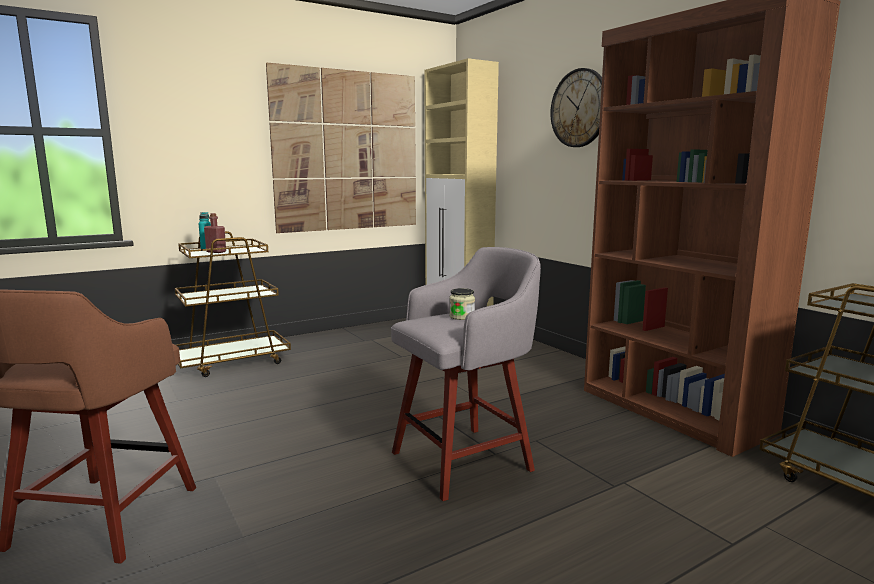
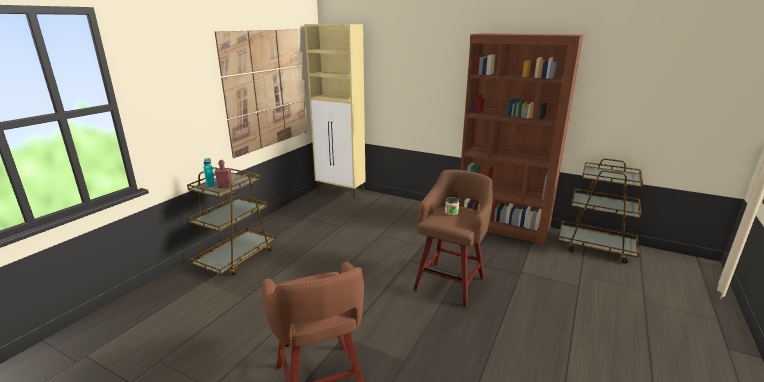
camera: 30 degrees left, 10 degrees up
grey stool [391,247,541,501] -> brown stool [414,170,493,307]
wall clock [550,68,602,147] -> none

